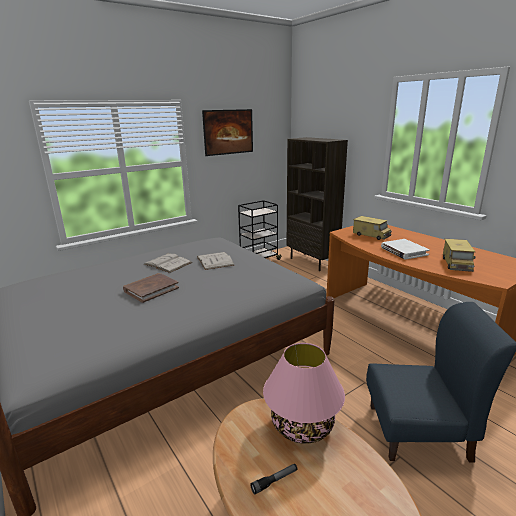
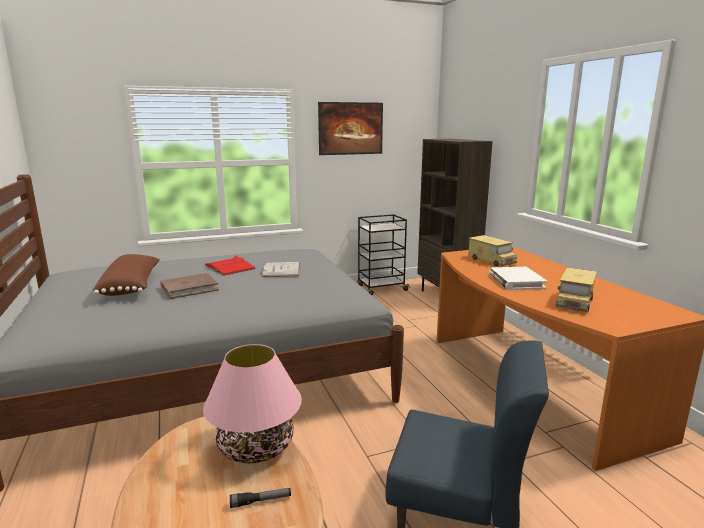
camera: 15 degrees right, 5 degrees down
white book [144,252,192,273] -> red book [205,256,256,276]
flashlight [250,464,298,495] -> flashlight moved to [230,488,291,508]
none -> brown pillow [93,254,160,296]

